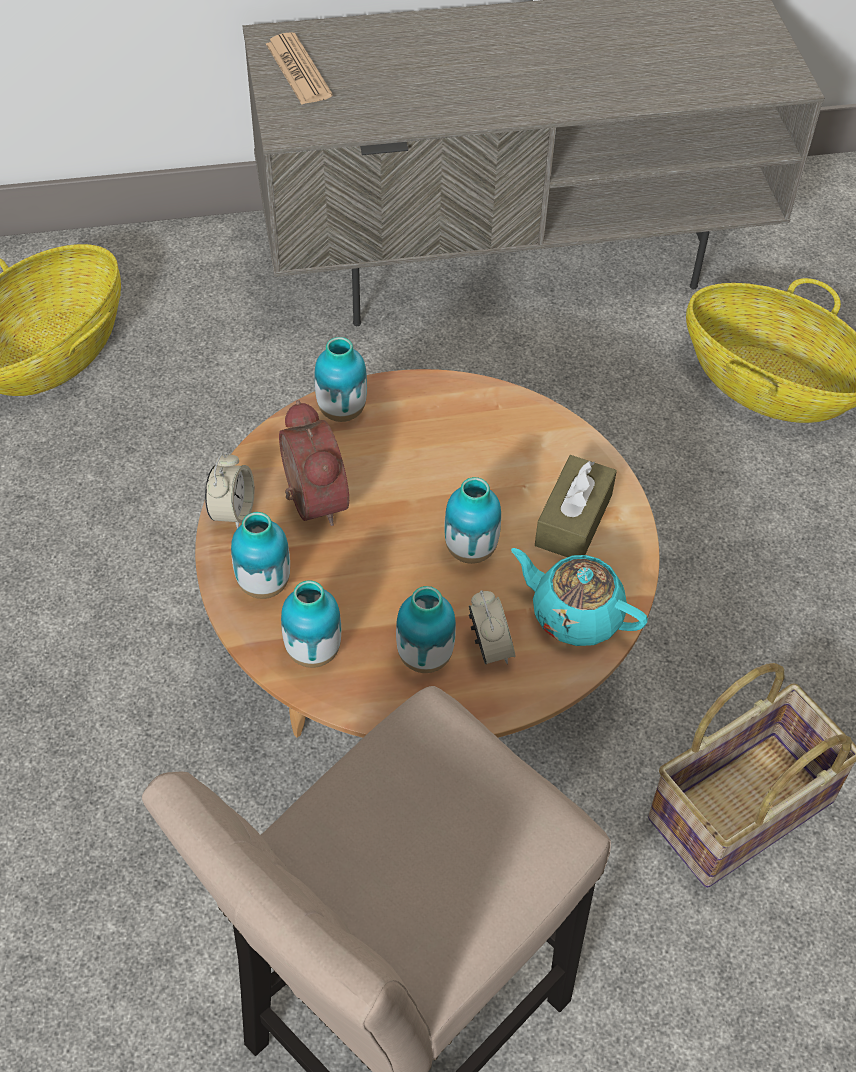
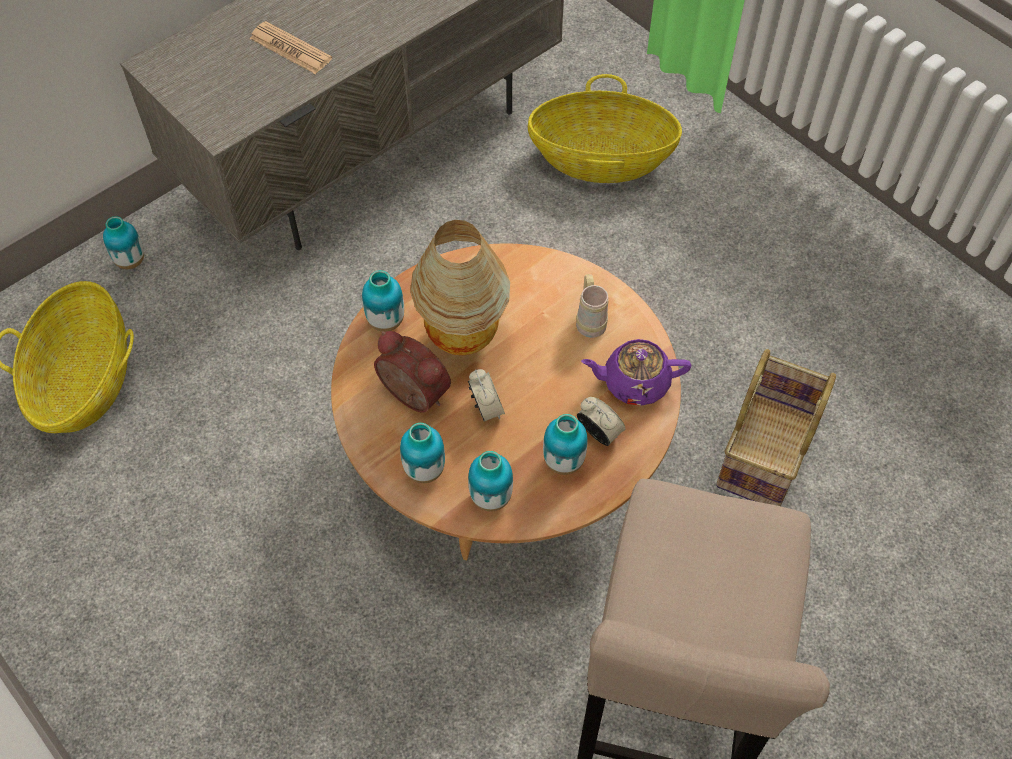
camera: 30 degrees left, 5 degrees up
alarm clock [205,452,254,529] -> alarm clock moved to [468,369,505,422]
newspaper [266,32,333,104] -> newspaper moved to [249,21,332,74]
vase [444,477,501,564] -> vase moved to [103,216,144,269]
turquoise teapot [511,548,648,646] -> purple teapot [581,339,691,406]
brown tissue box [535,455,617,557] -> beige mug [576,274,609,338]
none -> table lamp [410,220,510,355]

